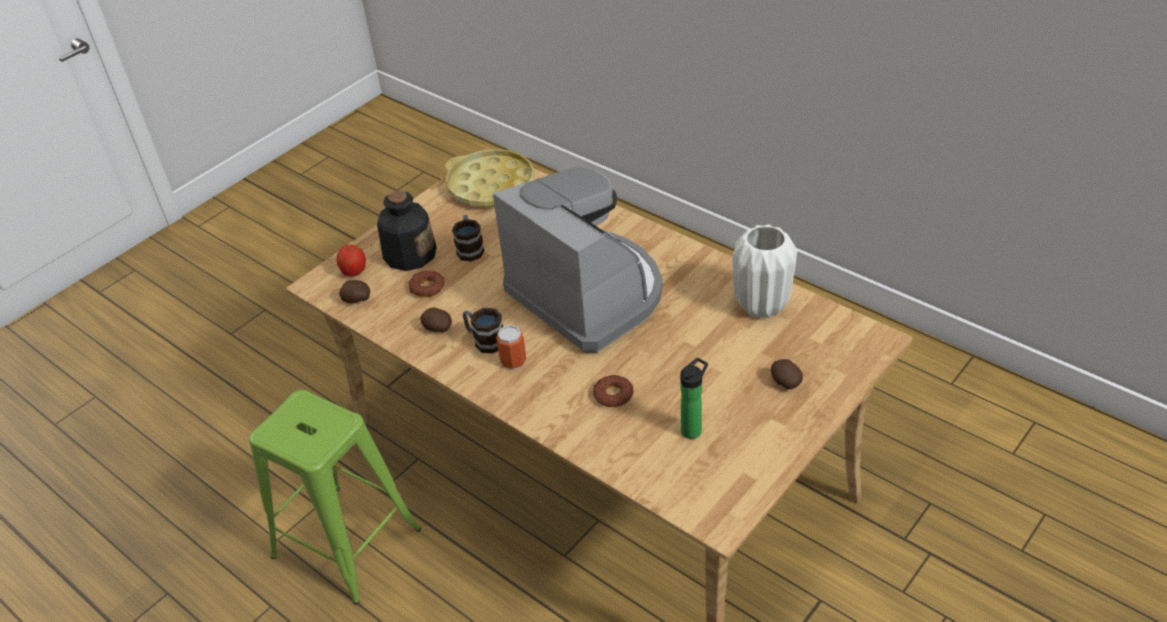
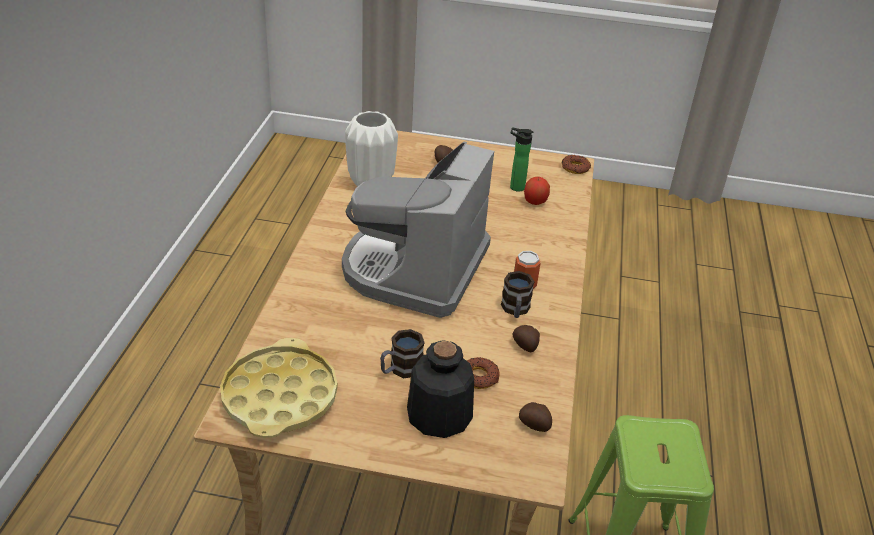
camera: 125 degrees left, 5 degrees down
apple [336,245,366,276] -> apple moved to [524,177,550,205]
donut [593,375,633,407] -> donut moved to [562,155,591,174]

